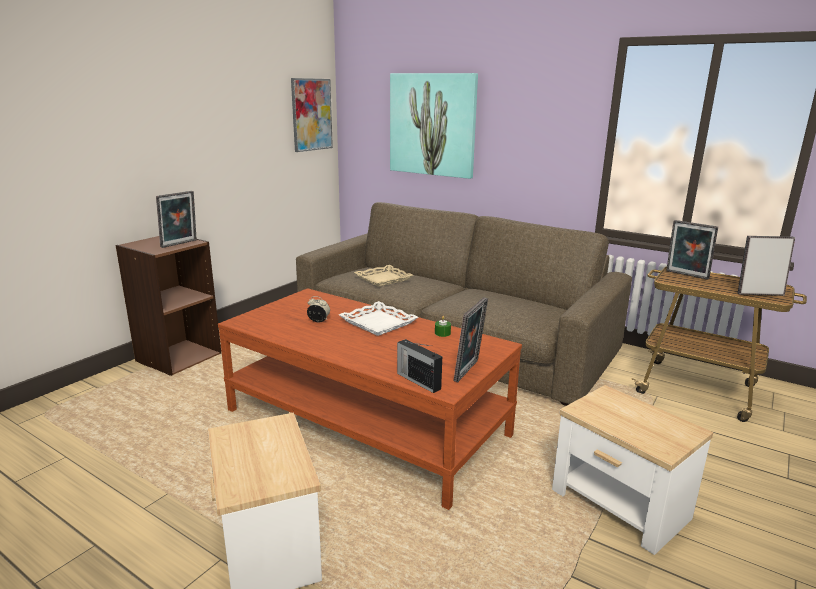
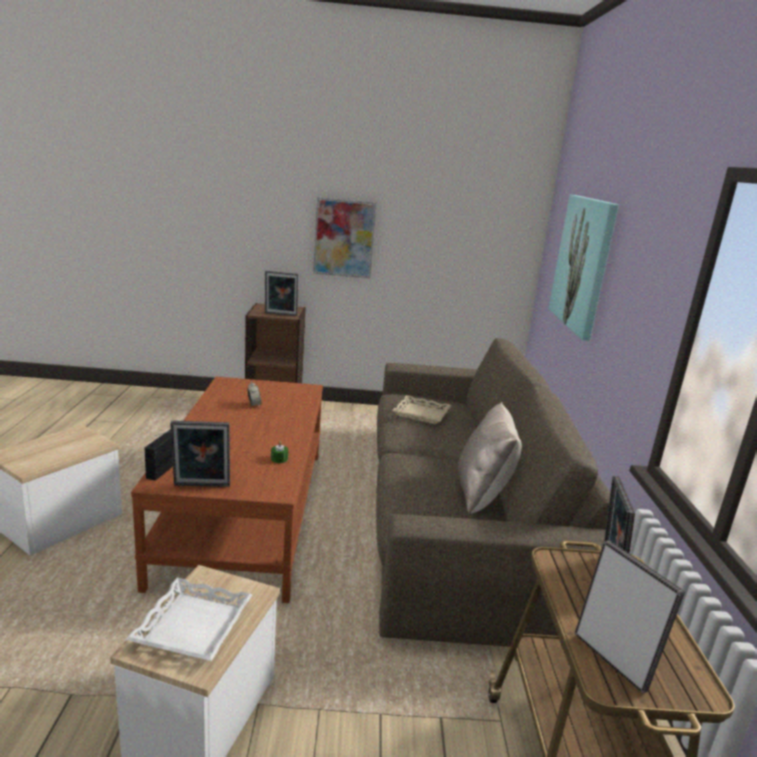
camera: 55 degrees right, 0 degrees up
picture [291,78,333,152] -> picture moved to [313,197,376,278]
white tray [339,301,418,336] -> white tray moved to [126,578,253,661]
none -> beige pillow [458,402,522,515]

